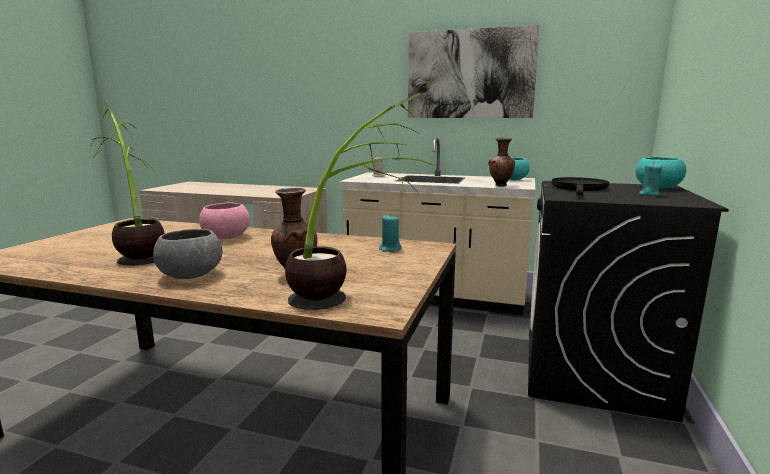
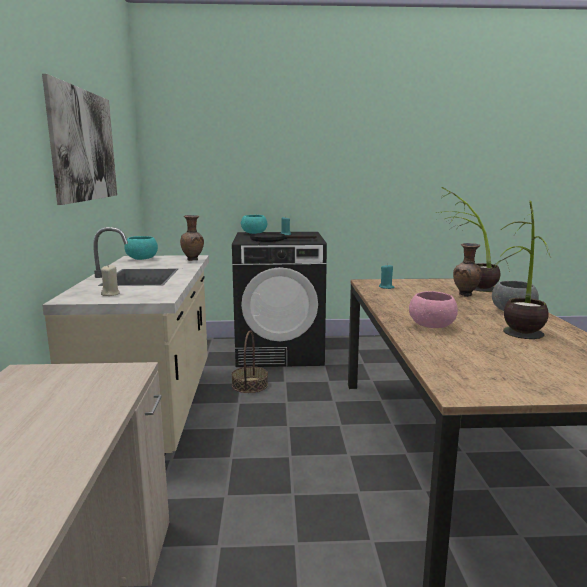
camera: 110 degrees left, 0 degrees up
none -> basket [231,330,268,393]

